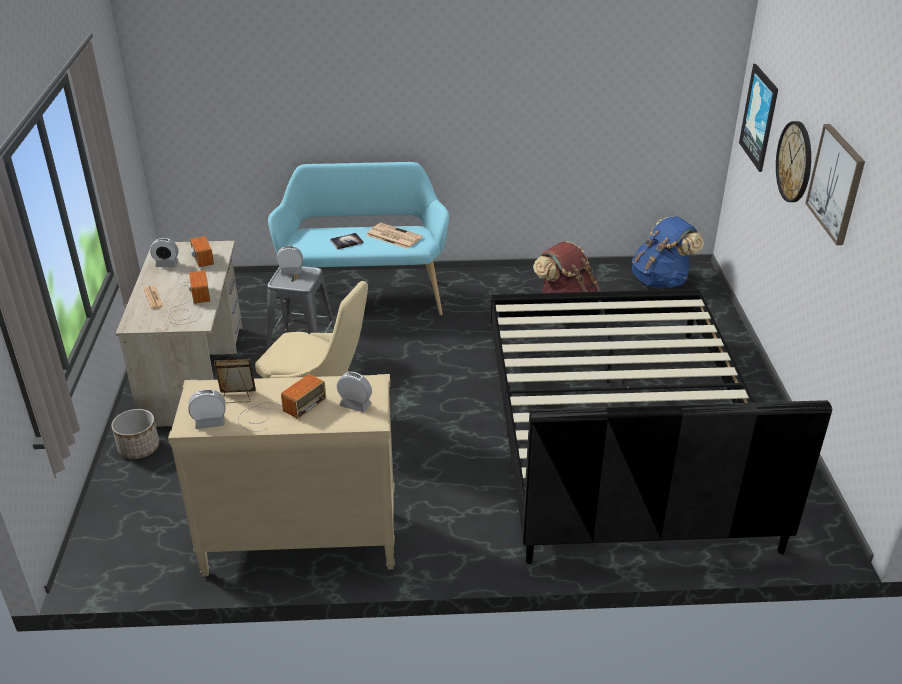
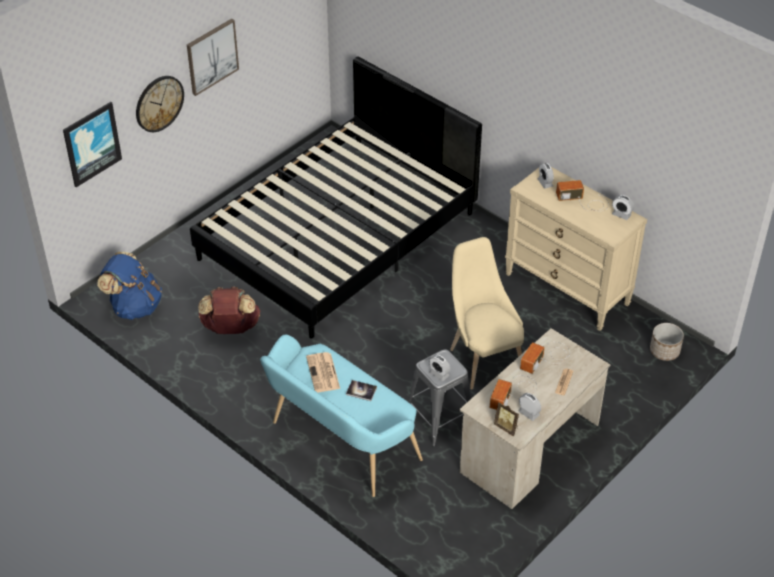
camera: 135 degrees left, 10 degrees up
planter [111,409,159,459] -> planter moved to [650,323,684,361]
picture frame [214,356,256,403] -> picture frame moved to [494,402,519,436]

